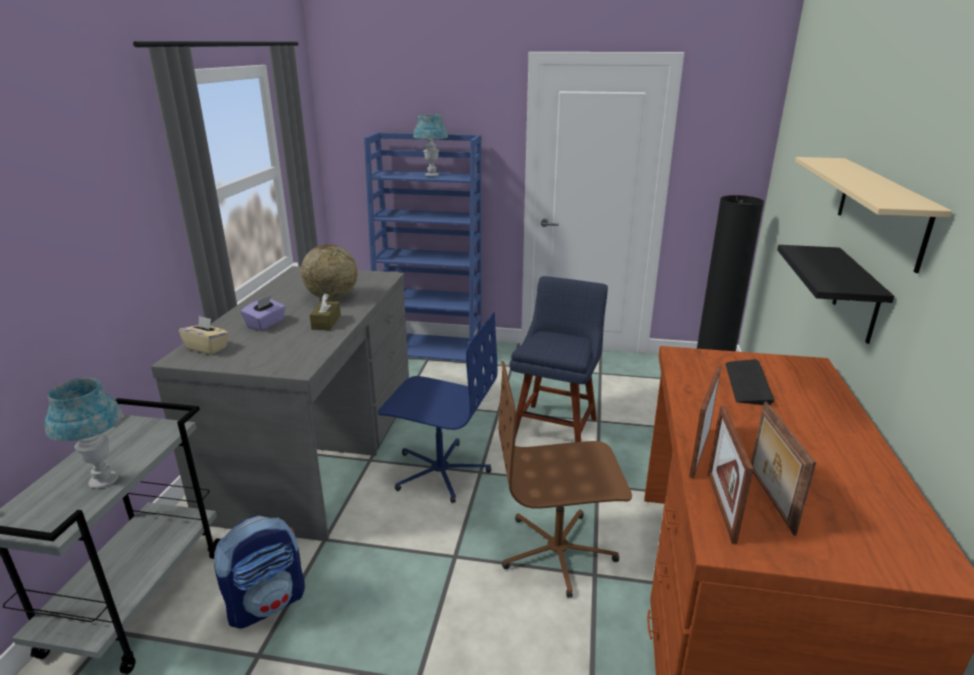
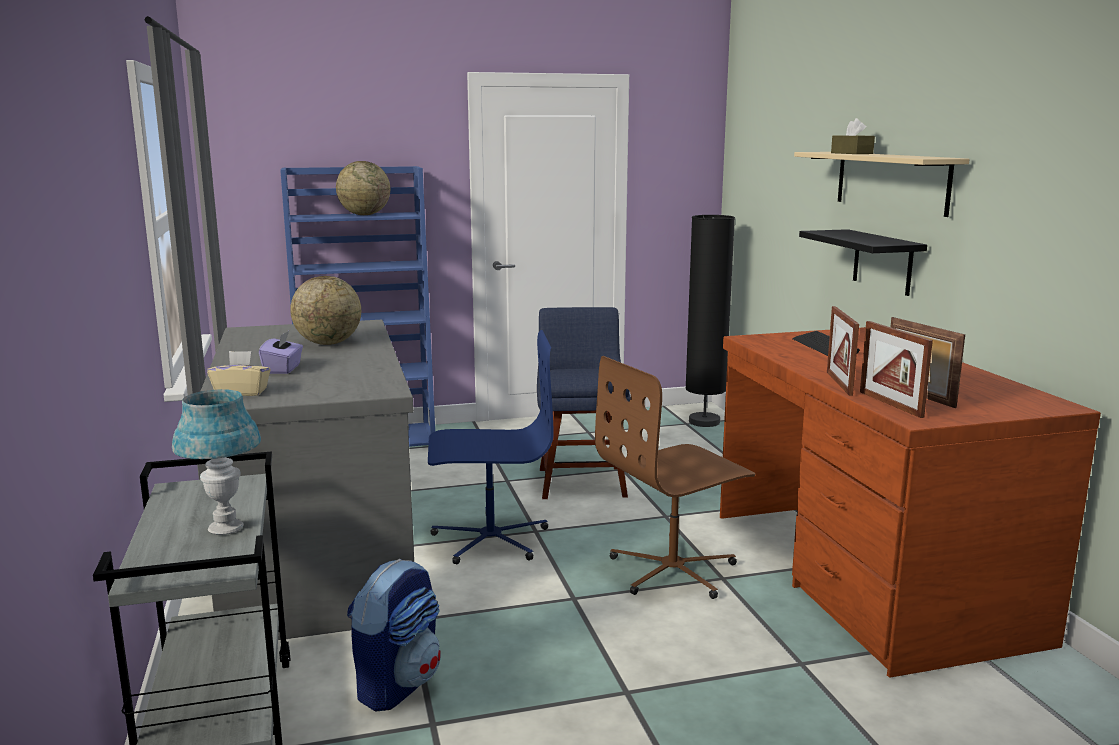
camera: 25 degrees left, 10 degrees down
brown tissue box [310,294,341,330] -> brown tissue box moved to [831,118,875,154]
blue table lamp [413,114,448,177] -> globe [336,161,390,215]

